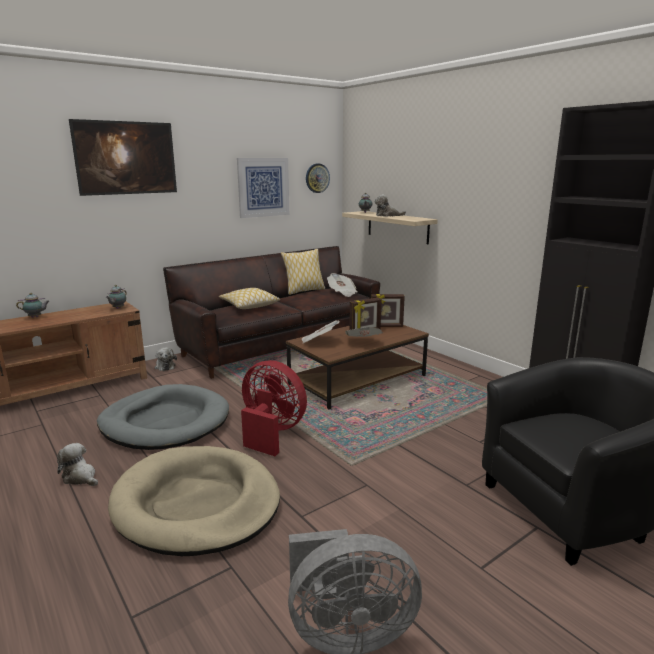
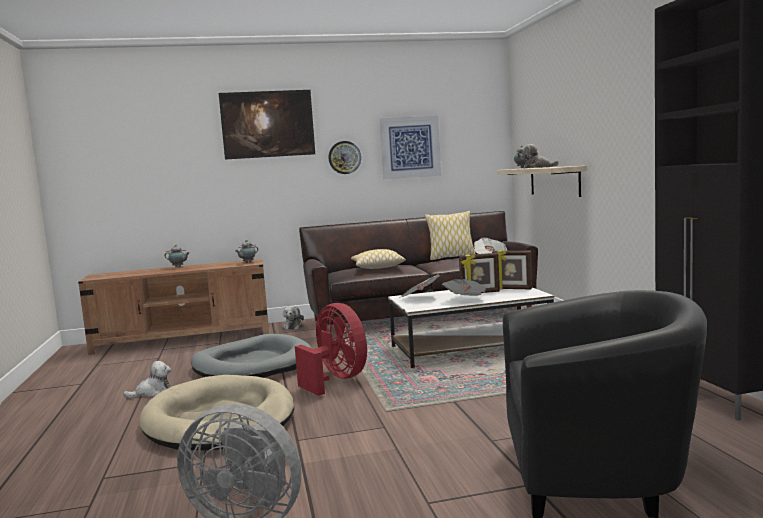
camera: 25 degrees right, 10 degrees down
plush toy [57,443,98,486] -> plush toy turned 90 degrees clockwise [123,361,171,398]
brown coffee table [286,325,429,409] -> white coffee table [388,287,555,368]
wall clock [306,164,330,193] -> wall clock moved to [328,141,361,174]

